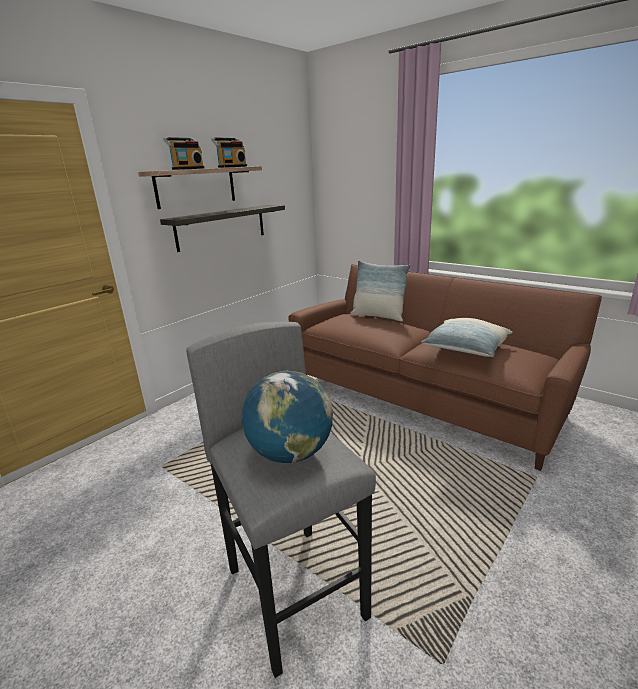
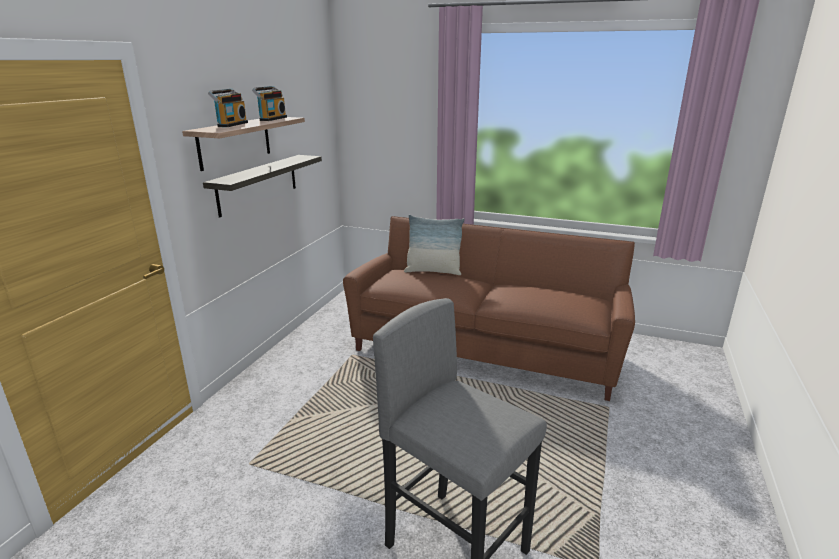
camera: 20 degrees left, 0 degrees up
globe [242,371,333,463] -> none
pillow [421,318,513,357] -> none

